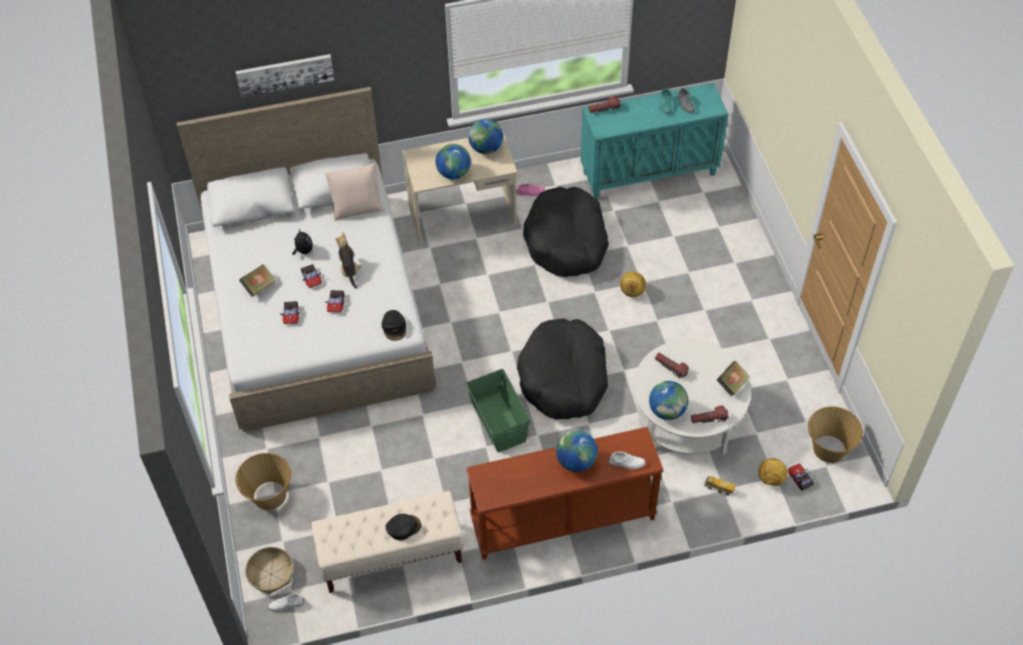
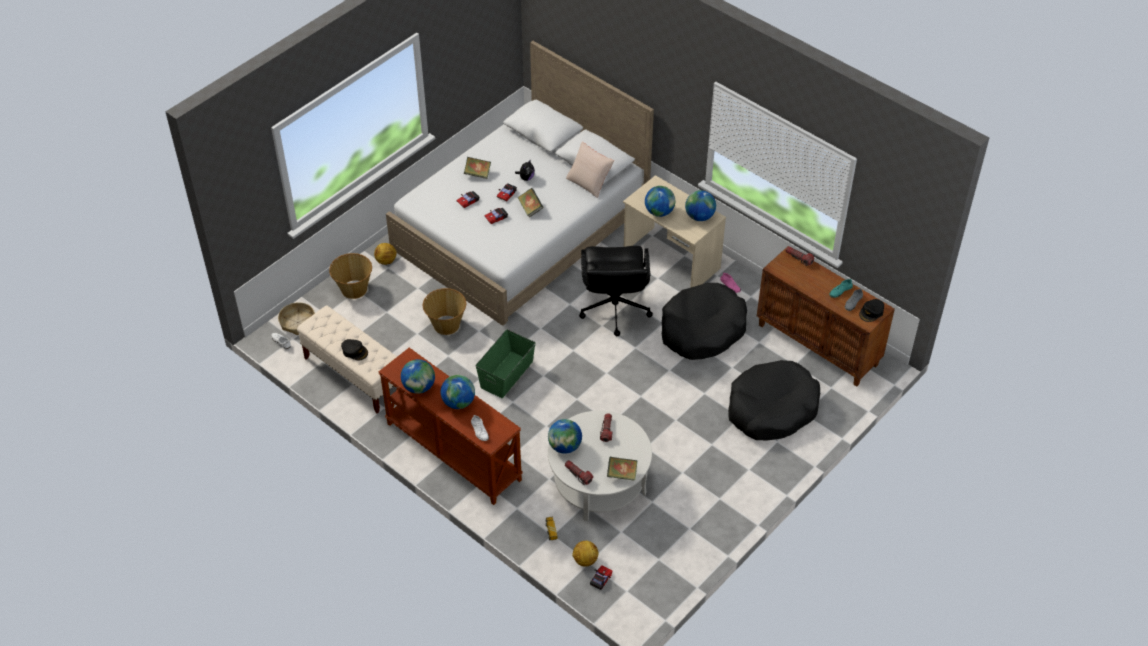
camera: 55 degrees right, 5 degrees down
picture [236,54,334,97] -> none
plush toy [336,232,361,289] -> book [517,188,544,217]
black cap [382,310,406,341] -> black cap moved to [859,299,884,322]
black dog bed [517,318,608,420] -> black dog bed moved to [728,360,820,440]
turquoise cabinet [581,83,728,199] -> brown cabinet [757,247,895,386]
football [620,272,646,297] -> football moved to [374,243,397,265]
basket [808,406,863,463] -> basket moved to [423,288,466,335]
none -> globe [401,359,435,394]
none -> black office chair [579,246,653,336]

